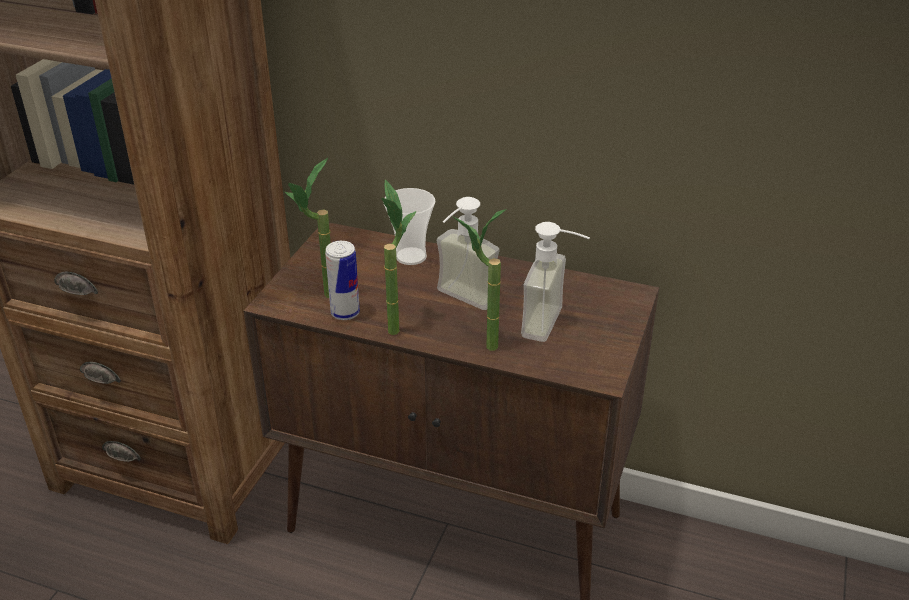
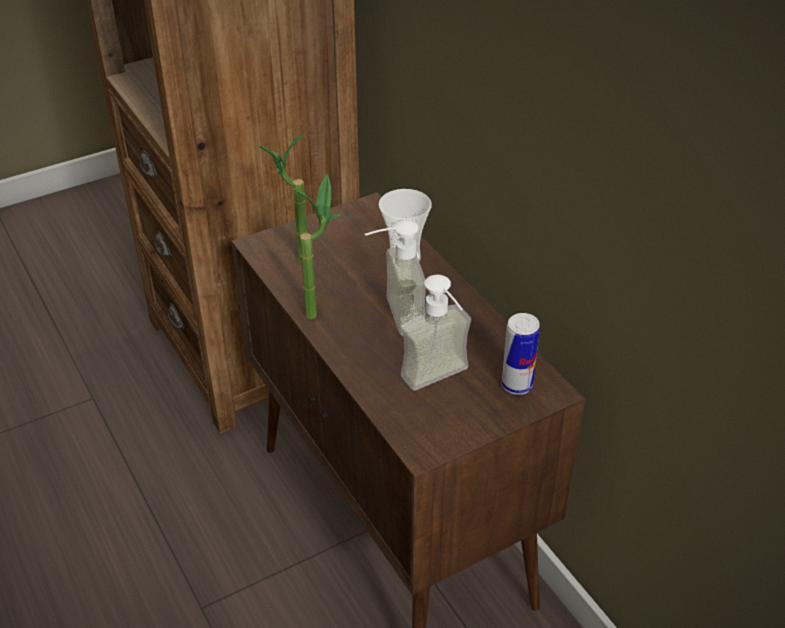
camera: 40 degrees right, 5 degrees up
can [325,241,360,320] -> can moved to [502,313,540,395]
potted plant [452,209,507,351] -> none

